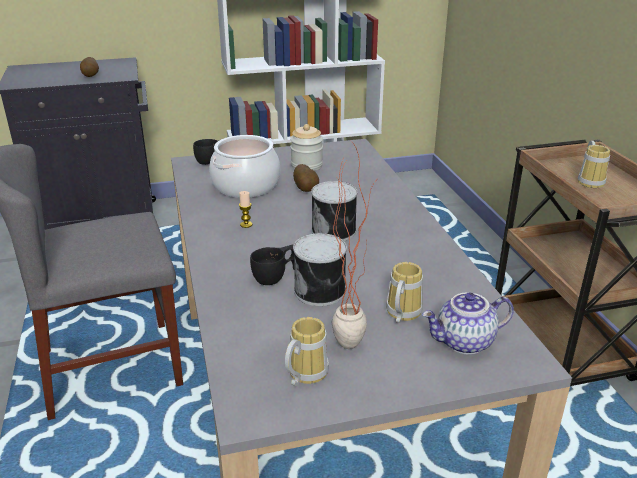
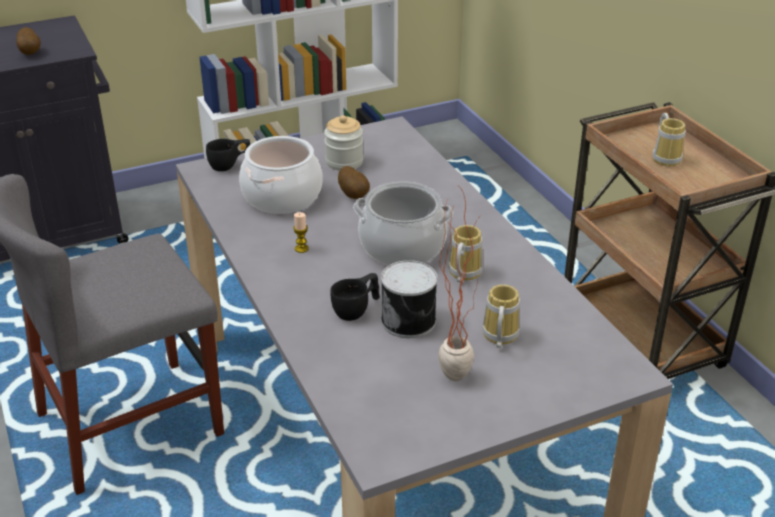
camera: 10 degrees left, 5 degrees up
mug [285,317,329,386] -> mug moved to [449,225,483,283]
can [311,181,357,241] -> cooking pot [353,182,453,265]
teapot [422,293,514,355] -> none

